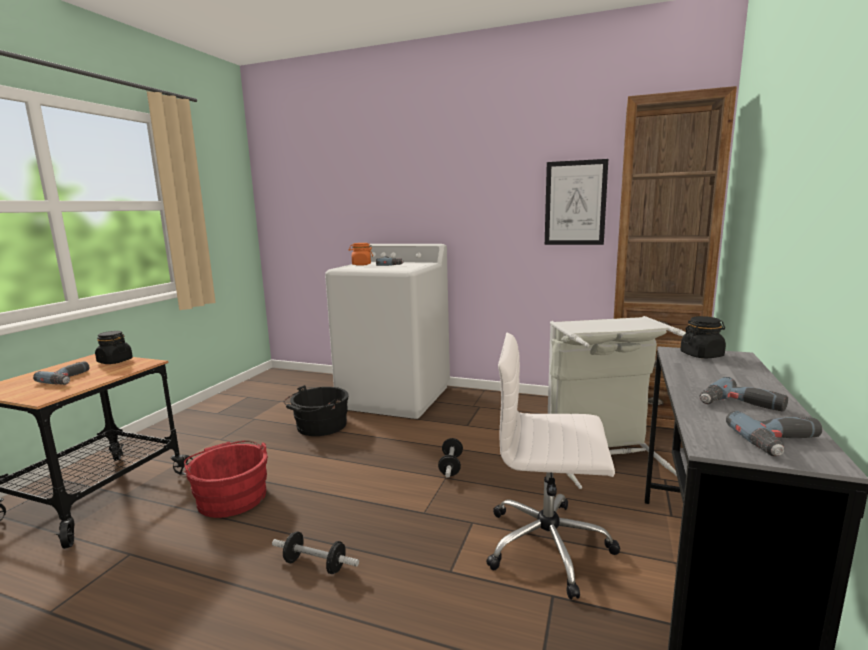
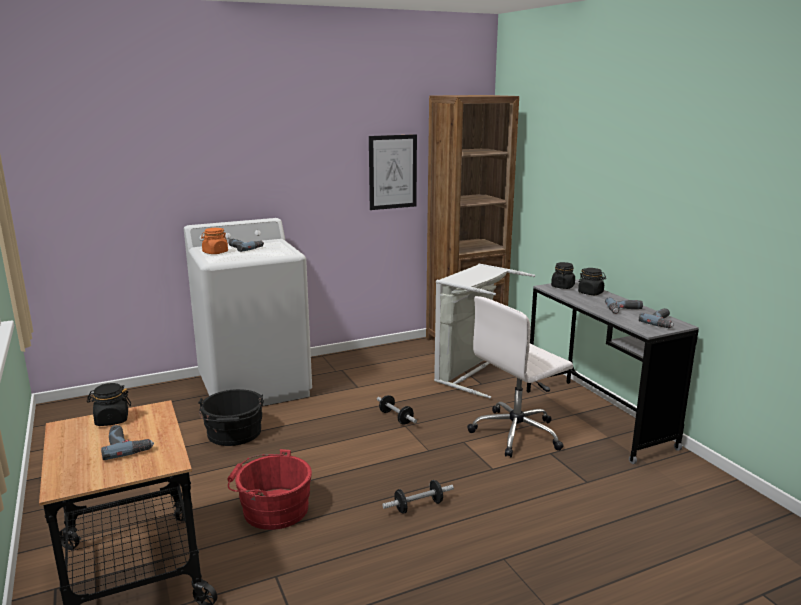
camera: 45 degrees left, 5 degrees up
none -> black jar [578,268,606,295]

